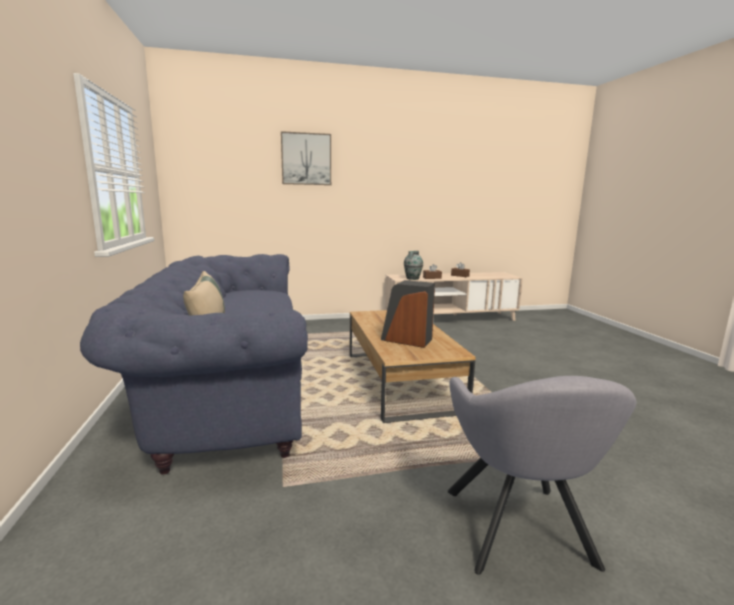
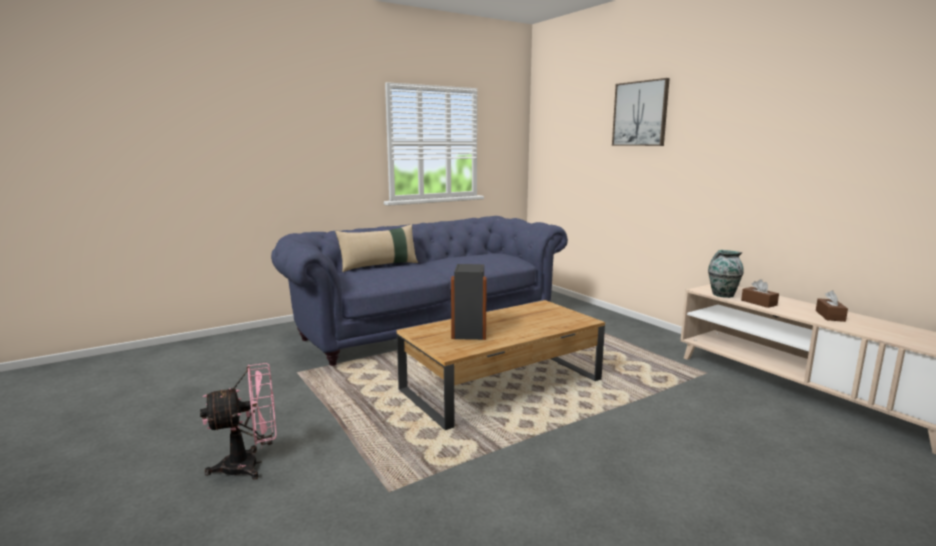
camera: 70 degrees right, 0 degrees up
grey armchair [448,376,636,575] -> pink fan [200,363,277,480]

